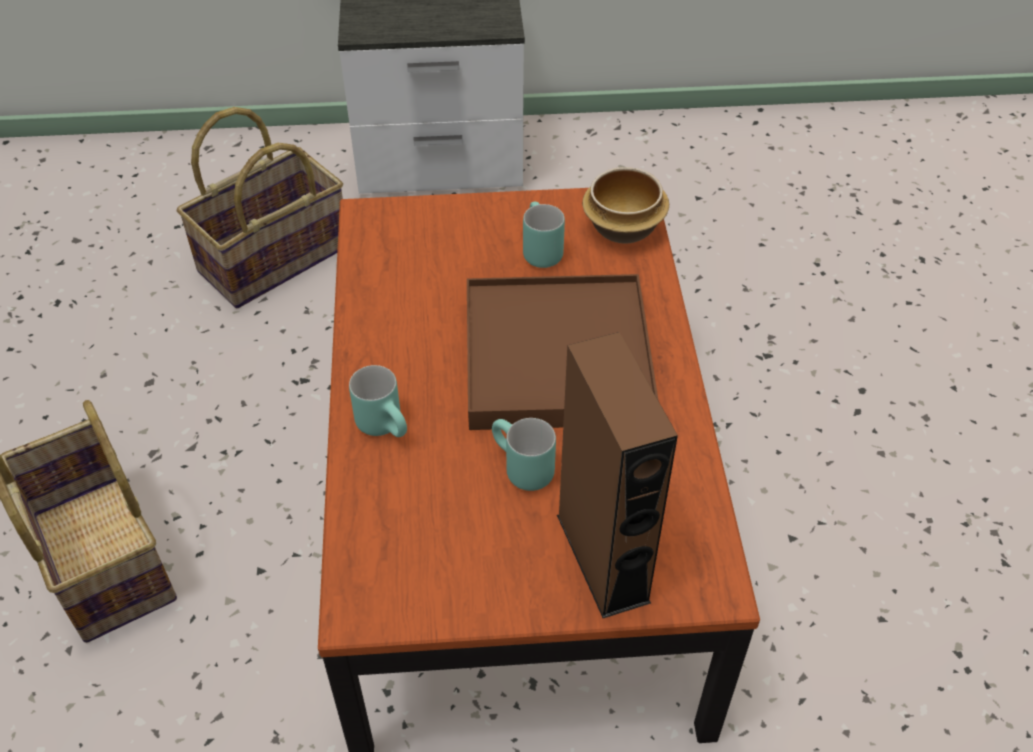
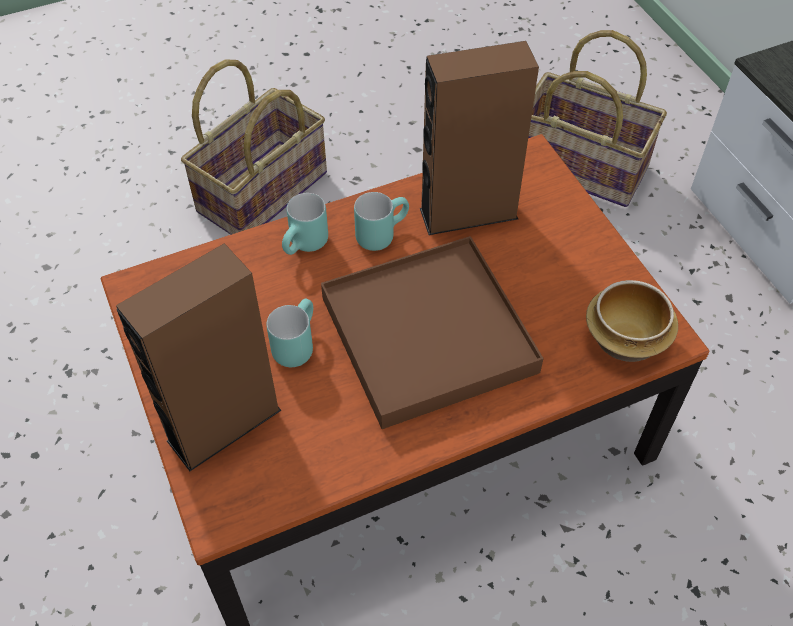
camera: 70 degrees right, 5 degrees up
turquoise mug [523,202,565,268] -> turquoise mug moved to [354,192,409,251]
none -> brown speaker [420,41,539,235]

